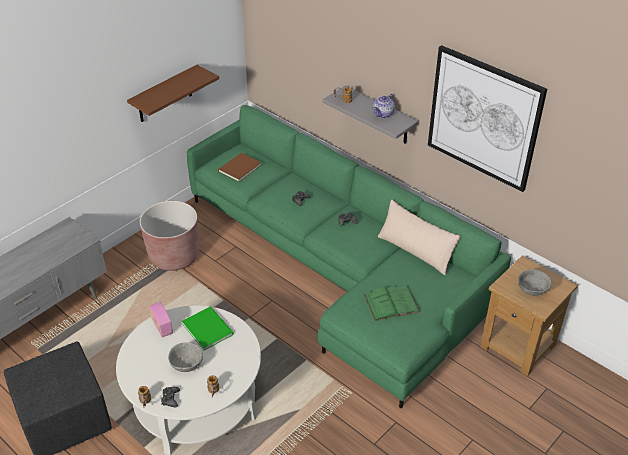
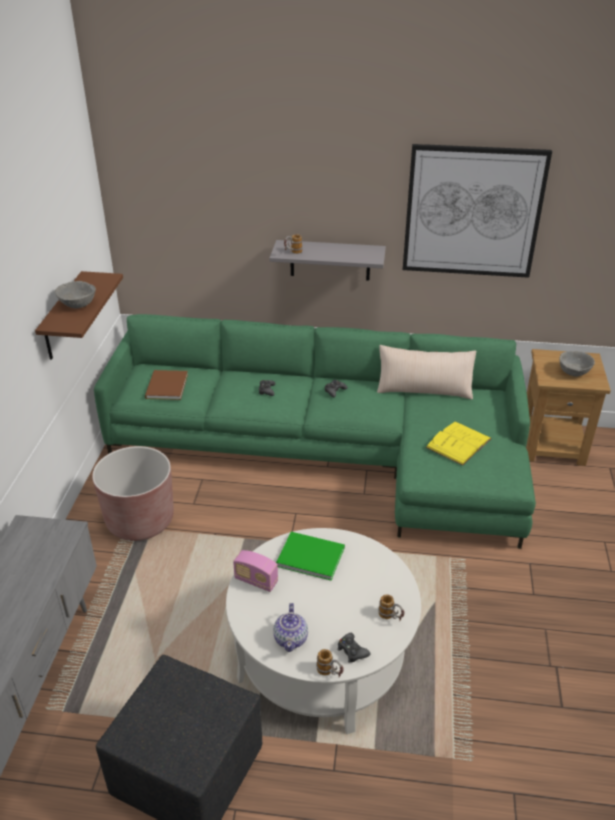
camera: 35 degrees left, 5 degrees down
grey bowl [168,342,203,372] -> grey bowl moved to [55,281,96,309]
green book [364,286,420,321] -> yellow book [426,421,491,466]
teapot [373,94,395,118] -> teapot moved to [273,603,308,652]

